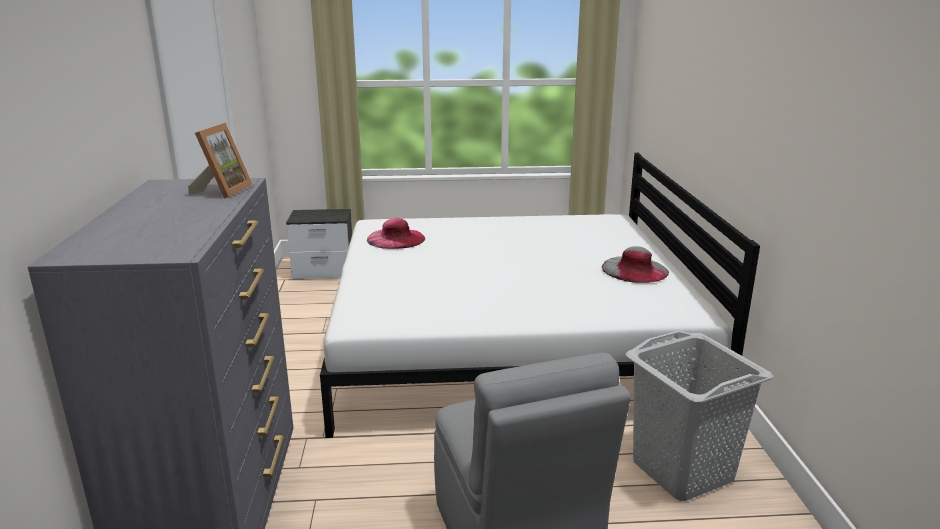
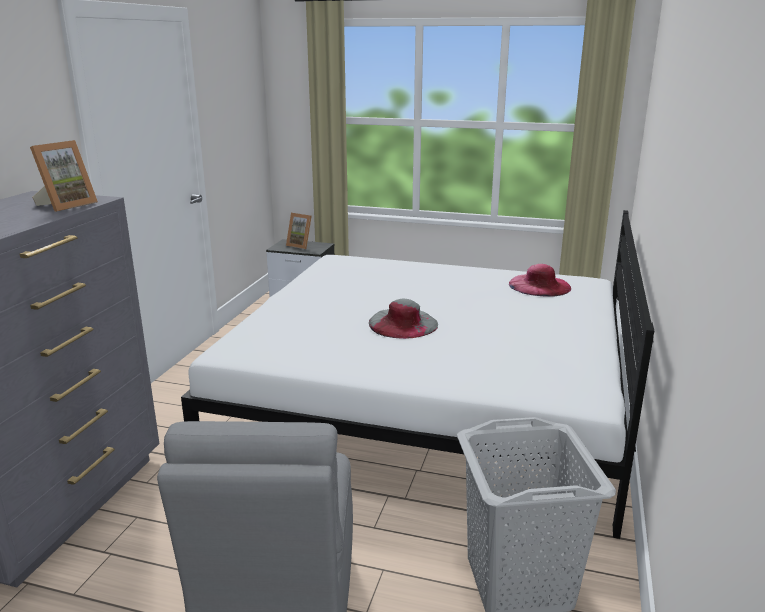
camera: 20 degrees right, 0 degrees up
pink hat [367,218,425,249] -> pink hat moved to [509,264,571,296]
grey hat [602,246,669,283] -> grey hat moved to [369,299,438,339]
none -> picture frame [286,213,312,249]

